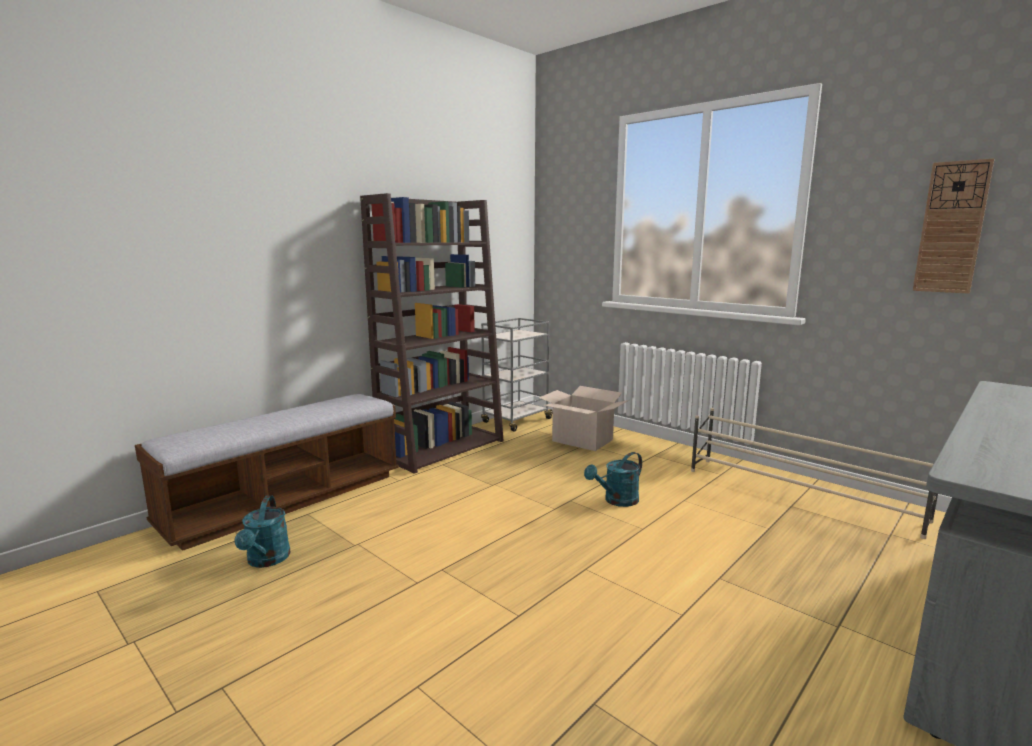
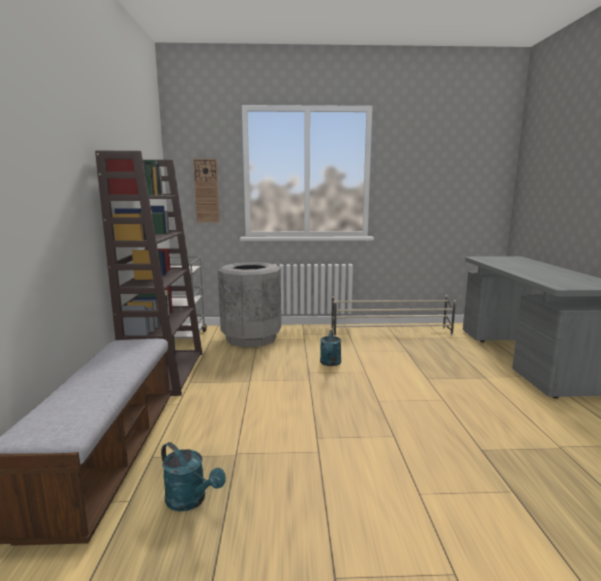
camera: 45 degrees left, 0 degrees up
cardboard box [539,386,629,451] -> grey trash can [218,262,281,347]
wall clock [913,158,995,294] -> wall clock moved to [193,159,220,223]

